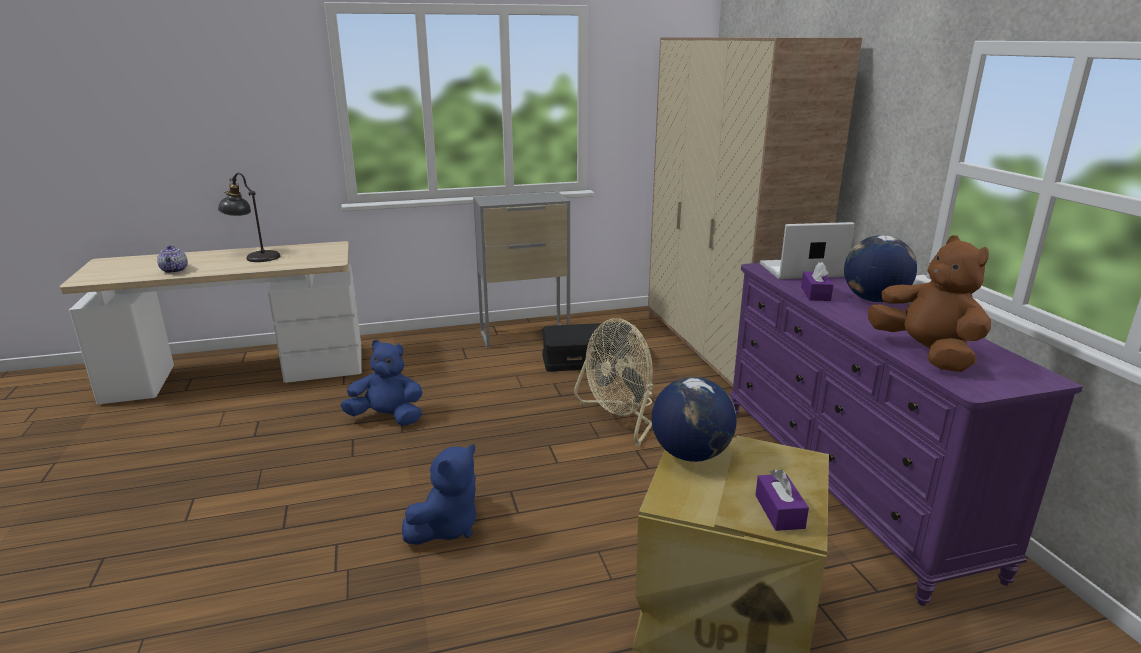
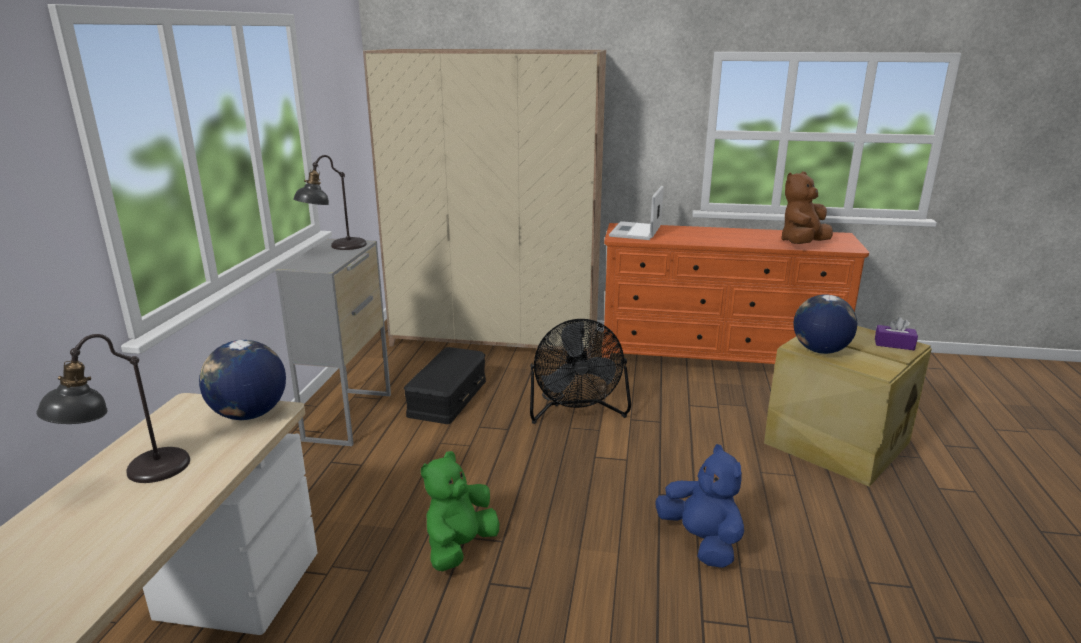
camera: 65 degrees left, 0 degrees up
teapot [157,246,188,273] -> none
blue plush toy [340,340,423,425] -> green plush toy [421,451,500,571]
beige fan [574,318,654,447] -> black fan [530,319,631,424]
purple dresser [730,263,1083,606] -> orange dresser [601,223,869,364]
purple tissue box [801,262,834,301] -> none
globe [844,235,917,302] -> globe moved to [199,340,286,420]
brown plush toy [868,235,991,372] -> brown plush toy turned 45 degrees counterclockwise [781,172,833,244]
none -> grey table lamp [293,155,367,250]

